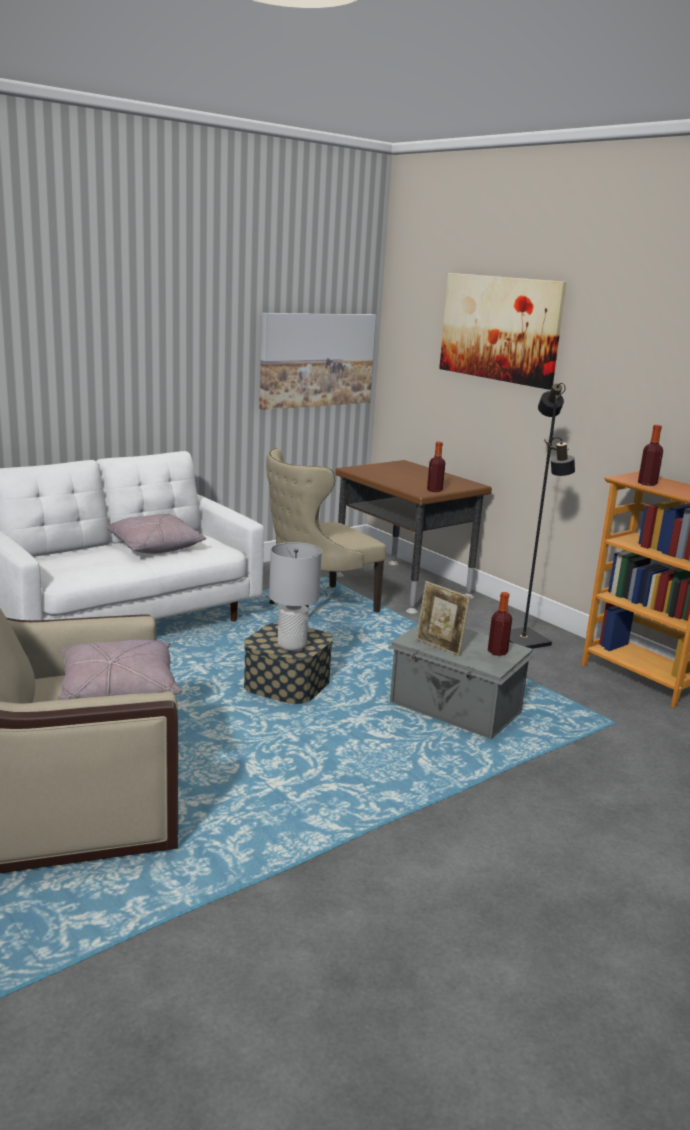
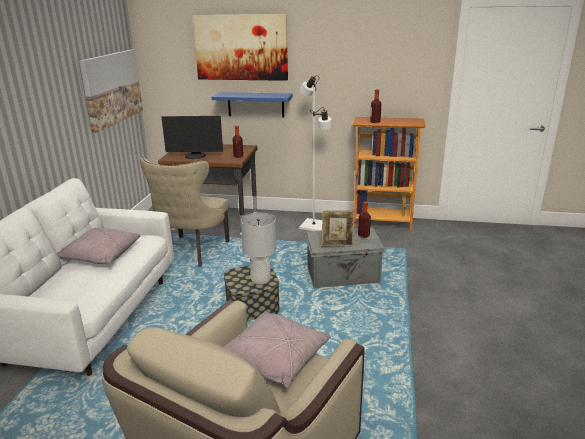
camera: 40 degrees left, 5 degrees up
black floor lamp [509,383,575,649] -> white floor lamp [299,75,332,231]
none -> monitor [161,116,223,159]
none -> blue shelf [211,92,293,117]

